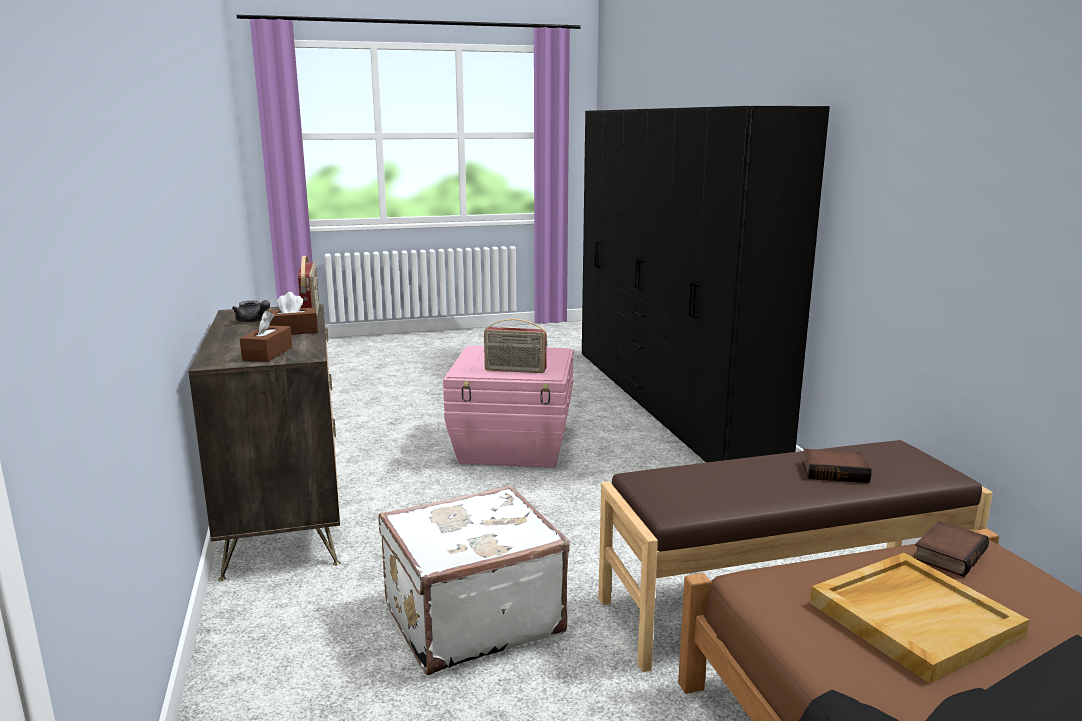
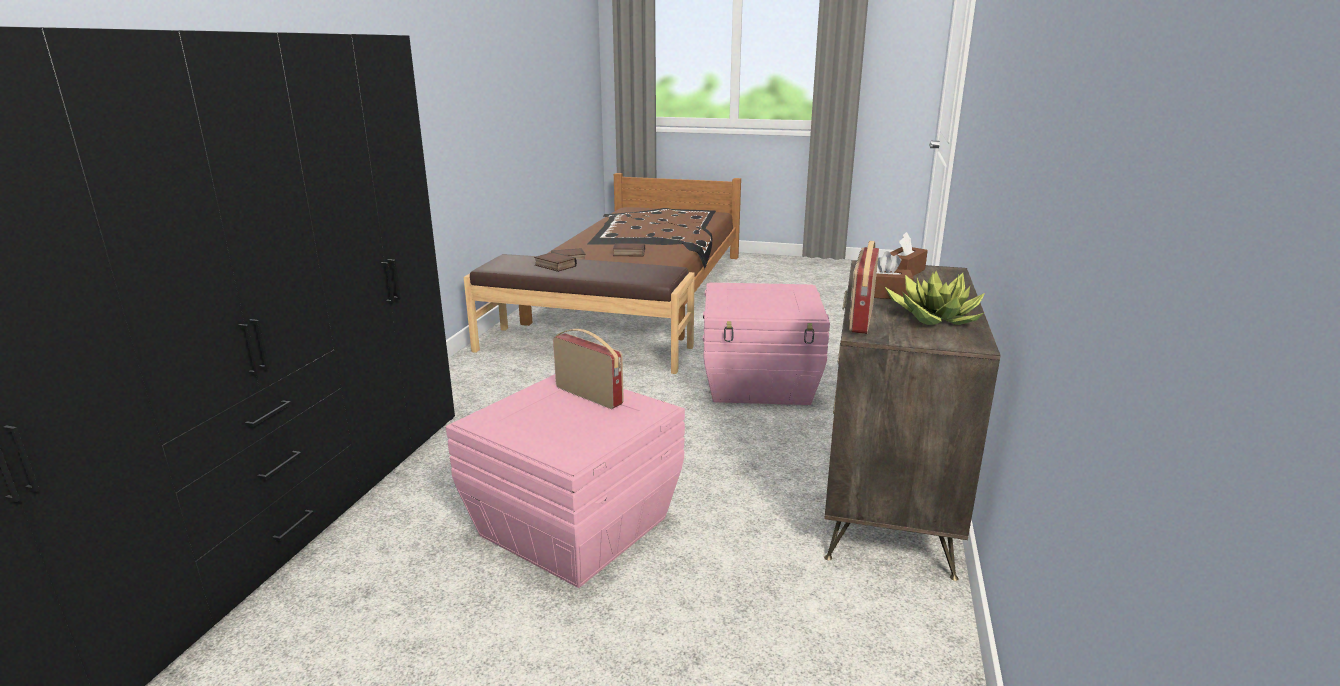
camera: 150 degrees left, 5 degrees up
grey teapot [232,300,270,323] -> potted plant [884,271,985,325]
white suitcase [378,485,570,675] -> pink storage box [703,282,830,405]
beige tray [810,553,1029,684] -> book [613,243,645,256]

